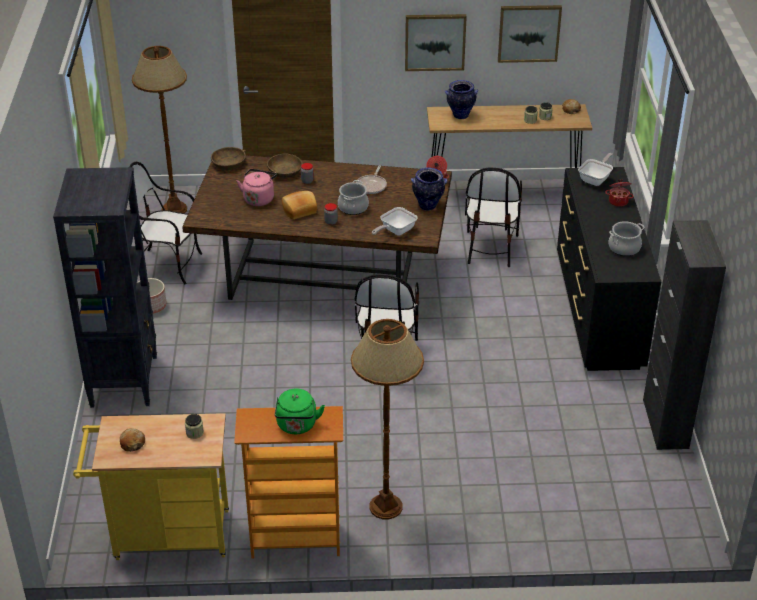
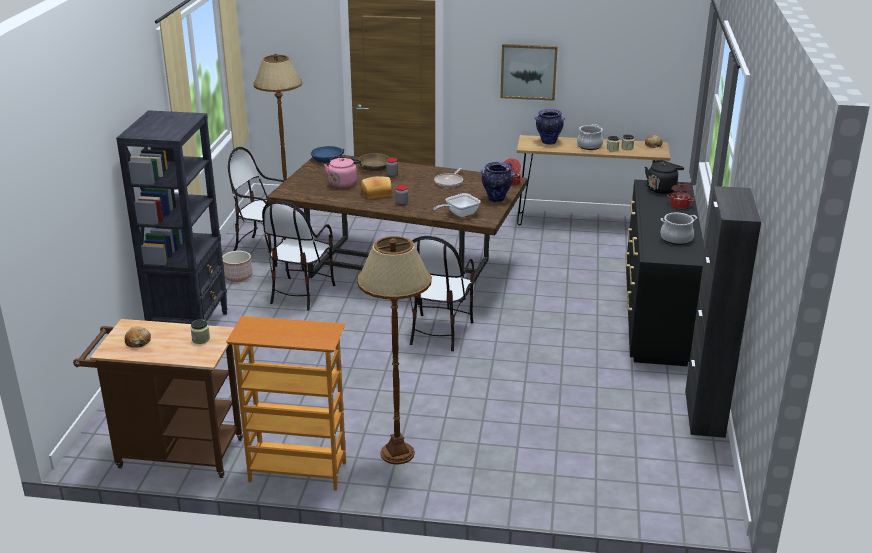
camera: 10 degrees right, 10 degrees down
yellow cart [73,413,229,560] -> brown cart [73,319,243,478]
brown bowl [211,147,246,170] -> blue bowl [311,146,344,163]
green kettle [275,389,325,434] -> none
cooking pot [338,180,369,215] -> cooking pot moved to [577,124,603,150]
chair [465,168,522,267] -> chair moved to [262,200,336,310]
picture [498,5,562,63] -> none
frying pan [578,153,613,186] -> black kettle [645,160,684,194]

